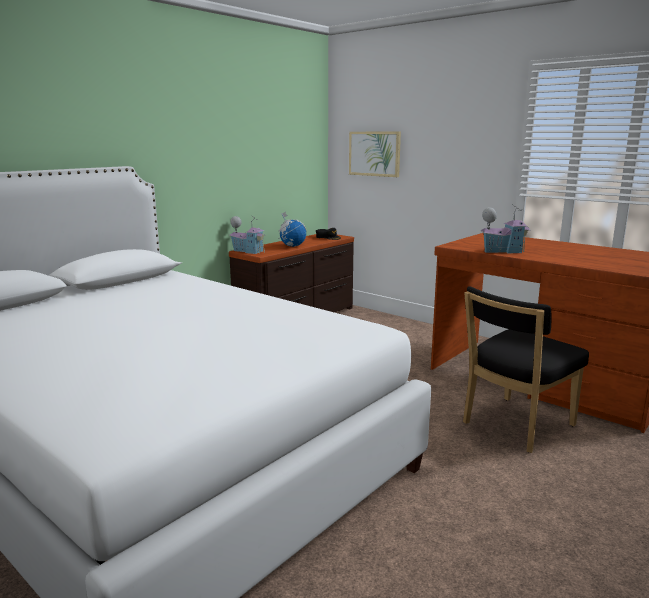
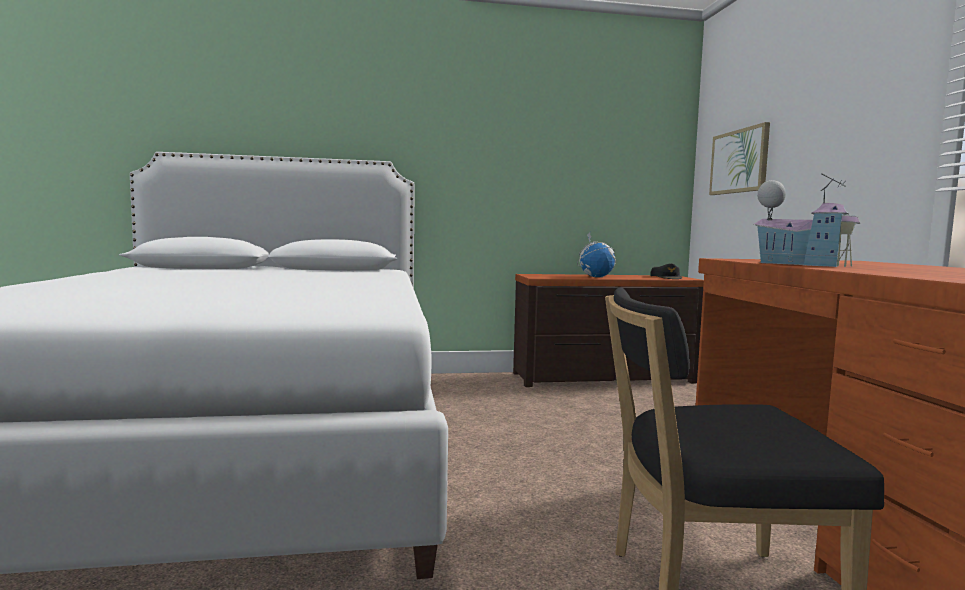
camera: 40 degrees right, 10 degrees down
toy house [230,215,265,254] -> none

